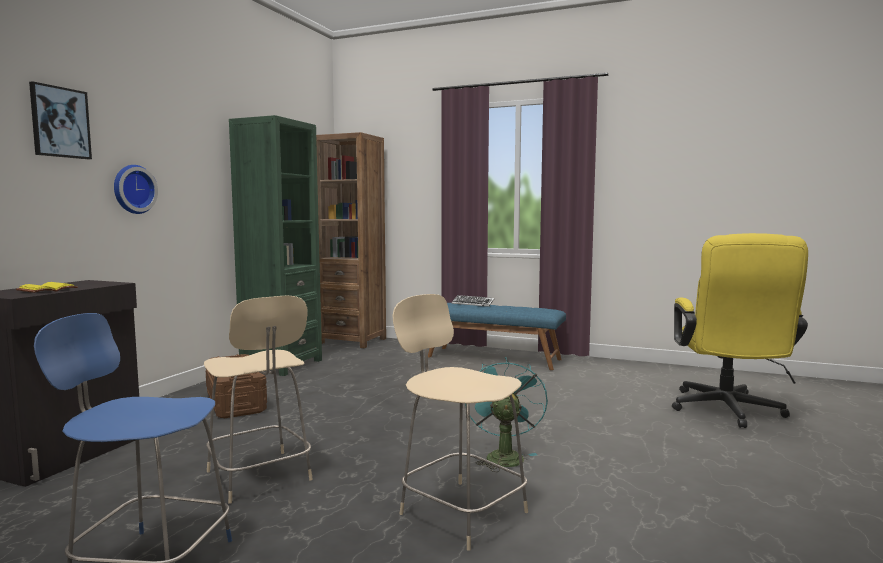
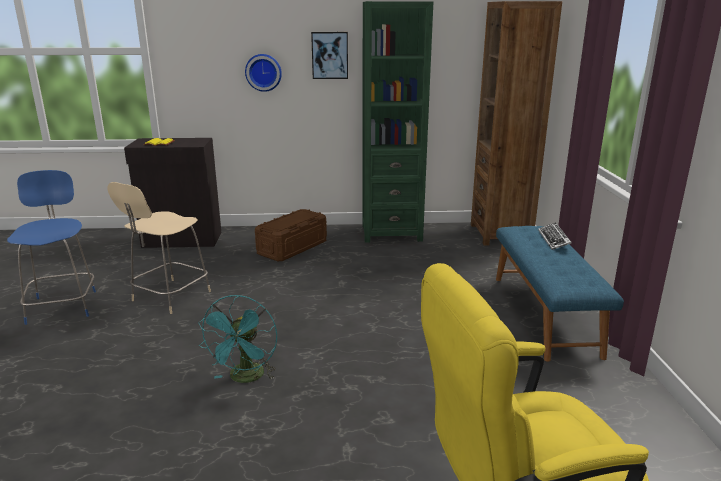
camera: 65 degrees right, 15 degrees up
picture [29,81,92,159] -> picture moved to [311,32,348,79]
beige chair [393,294,528,551] -> none
turquoise fan [465,357,548,472] -> turquoise fan turned 120 degrees clockwise [198,295,277,383]

